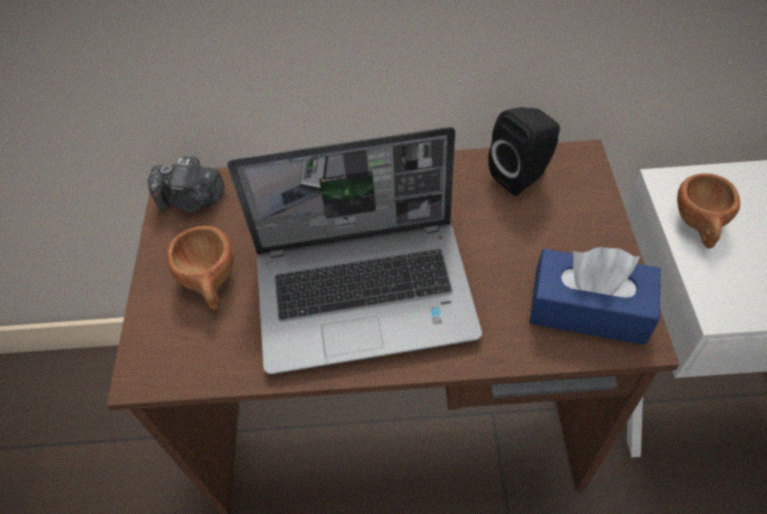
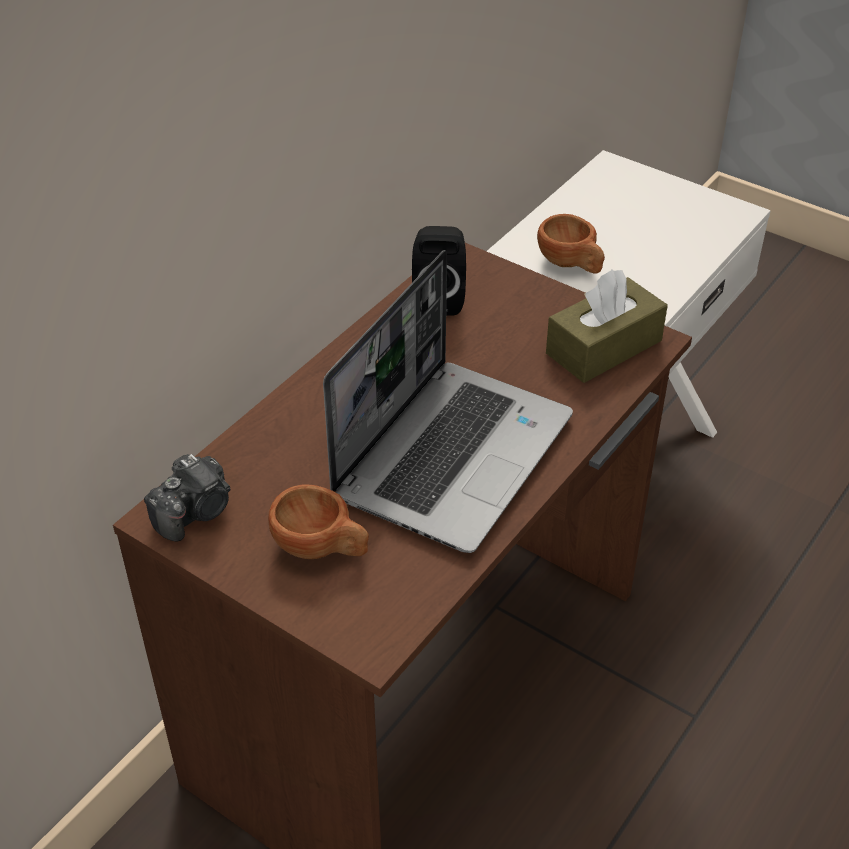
camera: 55 degrees left, 10 degrees down
blue tissue box [530,247,661,345] -> brown tissue box [546,269,668,383]

